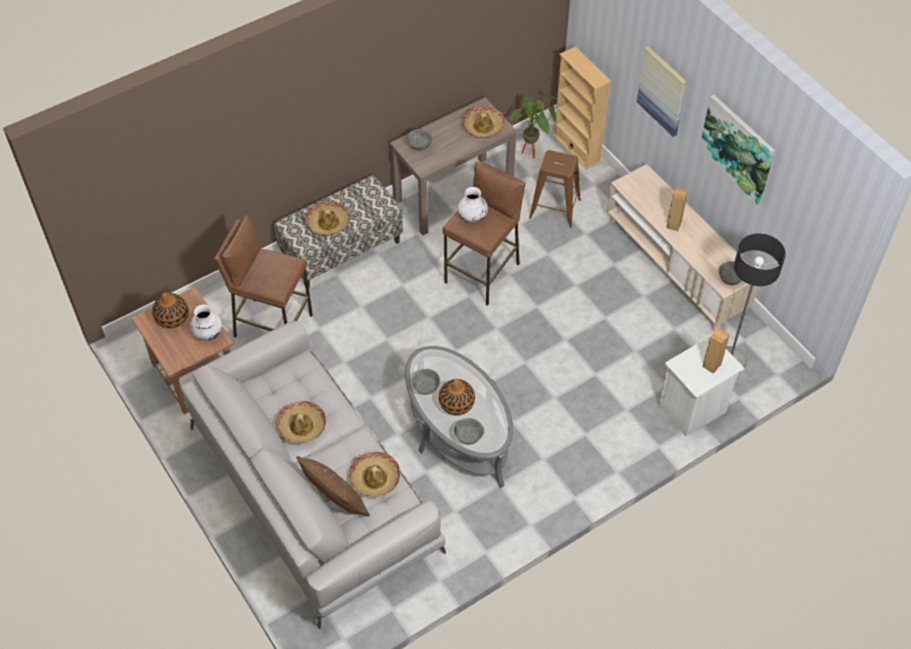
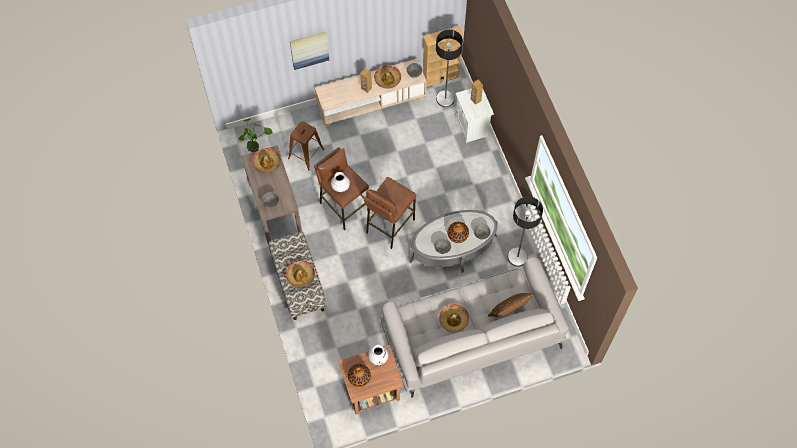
camera: 75 degrees left, 10 degrees up
brown stool [214,215,313,337] -> brown stool moved to [363,177,416,249]
hat [349,452,400,497] -> hat moved to [374,65,401,89]
beige bookcase [553,46,611,169] -> beige bookcase moved to [423,26,463,87]
picture [699,95,775,205] -> none
none -> floor lamp [508,196,543,267]

